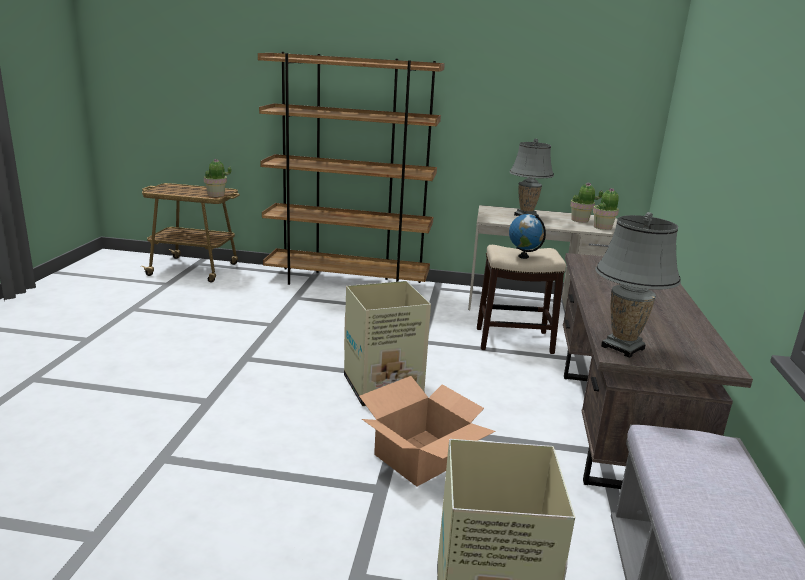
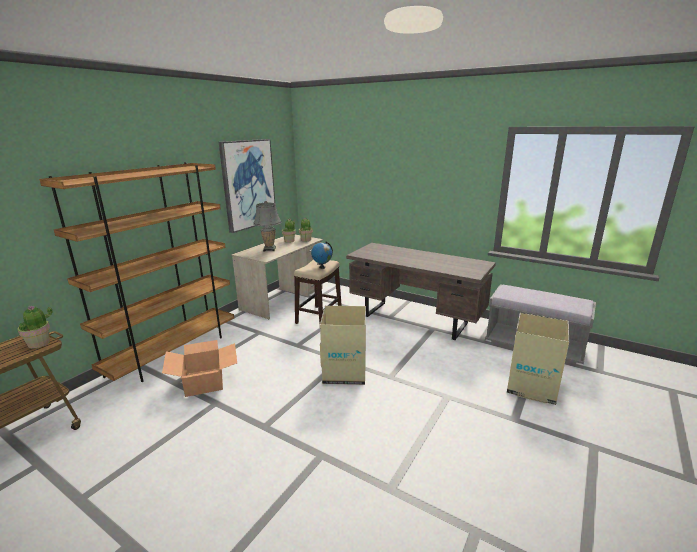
camera: 65 degrees left, 0 degrees up
cardboard box [359,376,495,486] -> cardboard box moved to [162,340,237,397]
grey table lamp [595,212,681,358] -> none
none -> picture [219,139,275,233]

